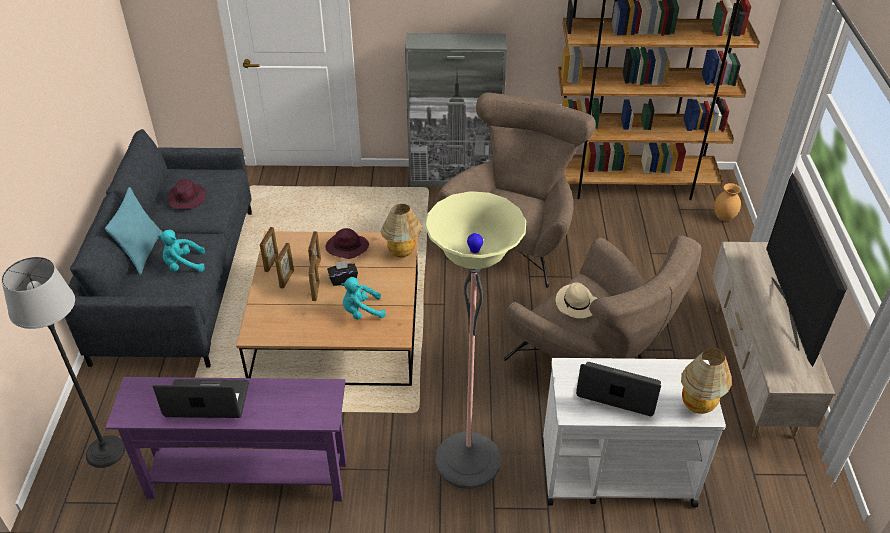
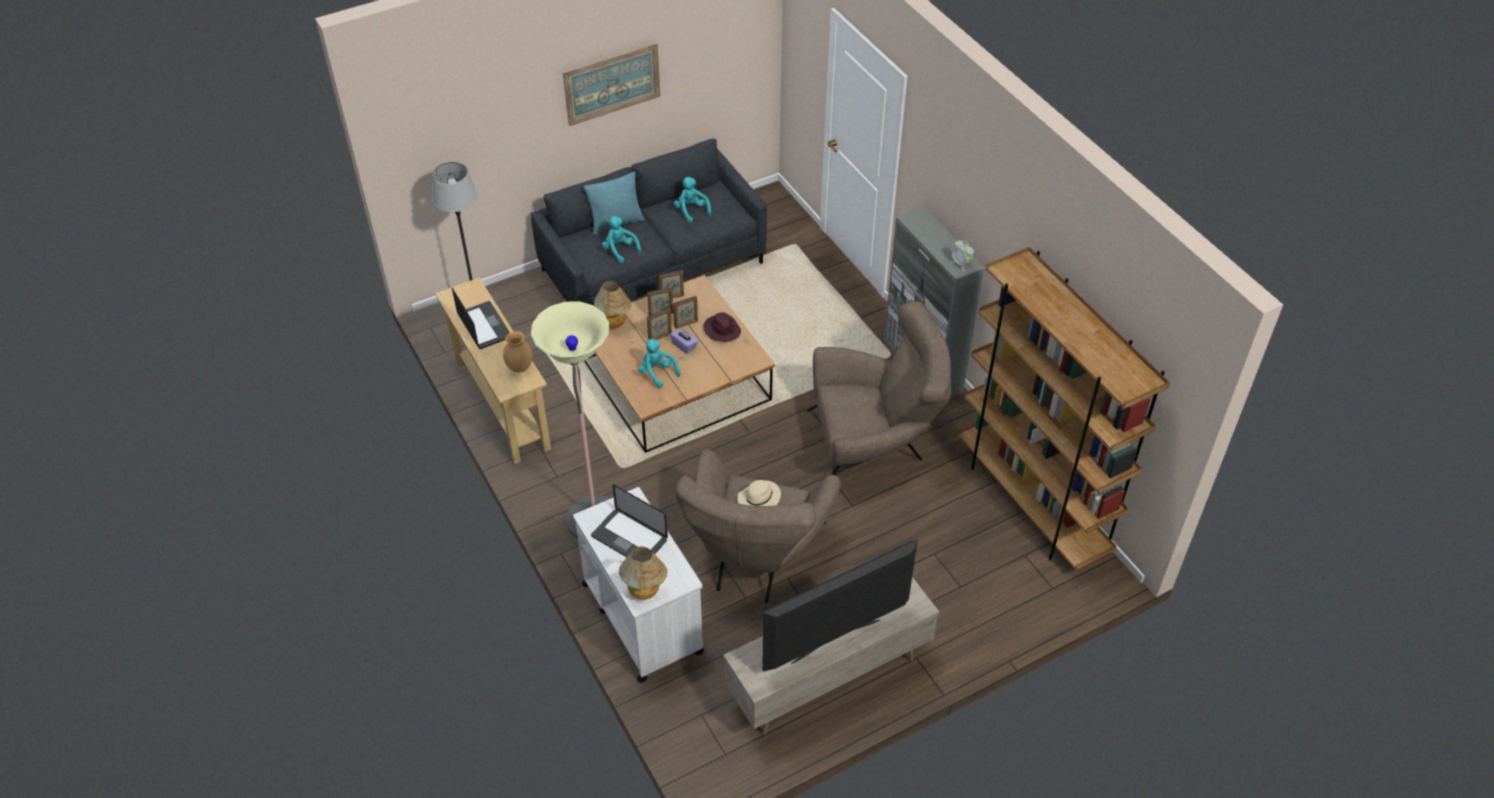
camera: 60 degrees right, 5 degrees up
purple console table [105,377,347,501] -> beige console table [435,278,551,464]
purple hat [167,179,206,209] -> turquoise plush toy [674,177,711,223]
black tissue box [327,261,358,286] -> purple tissue box [670,328,699,354]
table lamp [381,204,422,258] -> table lamp moved to [594,281,631,328]
laptop [576,362,661,416] -> laptop turned 135 degrees clockwise [591,484,668,562]
brown vase [714,183,741,221] -> brown vase moved to [503,331,533,373]
none -> picture [563,43,660,126]
none -> alarm clock [950,240,974,271]

